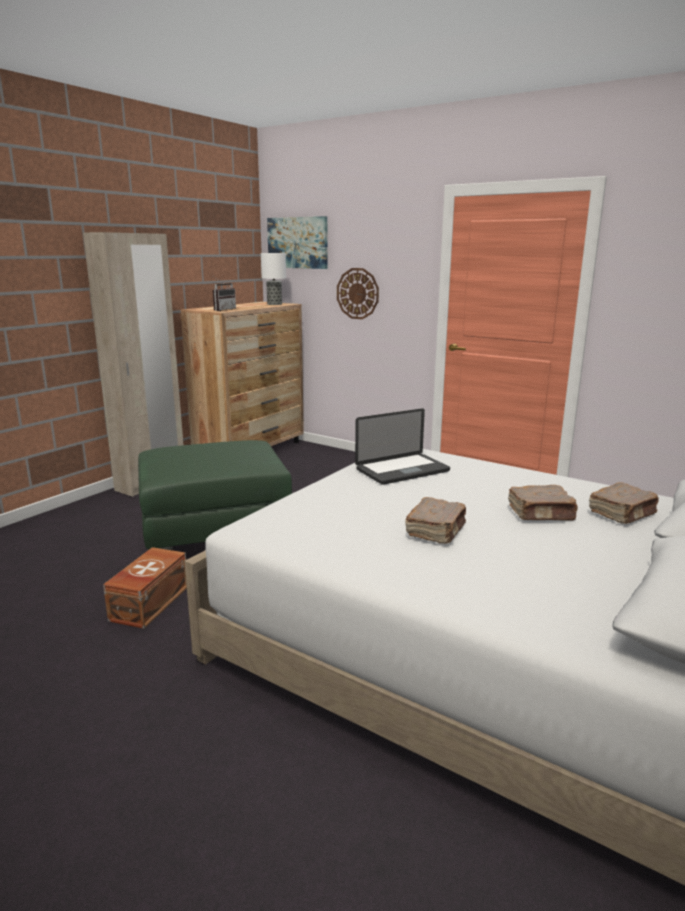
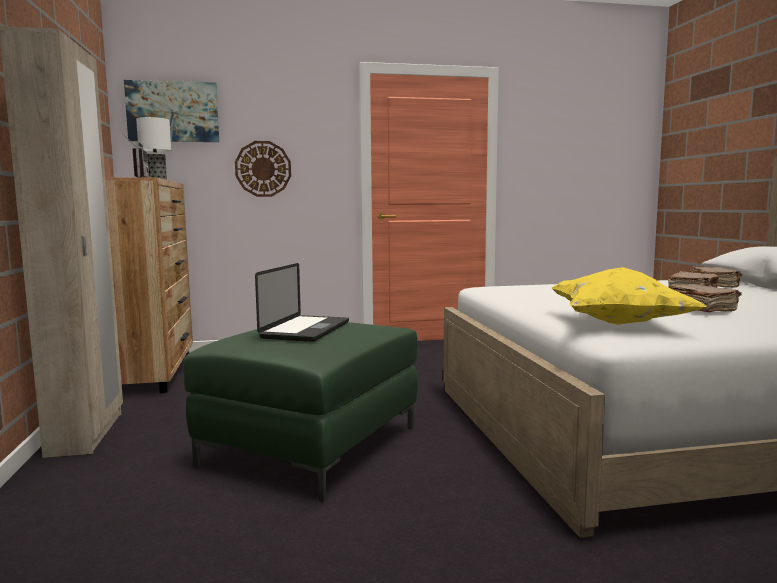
camera: 45 degrees left, 10 degrees down
brown storage box [103,547,187,629] -> none
laptop [355,408,450,485] -> laptop moved to [255,263,349,342]
none -> yellow pillow [552,267,706,325]

